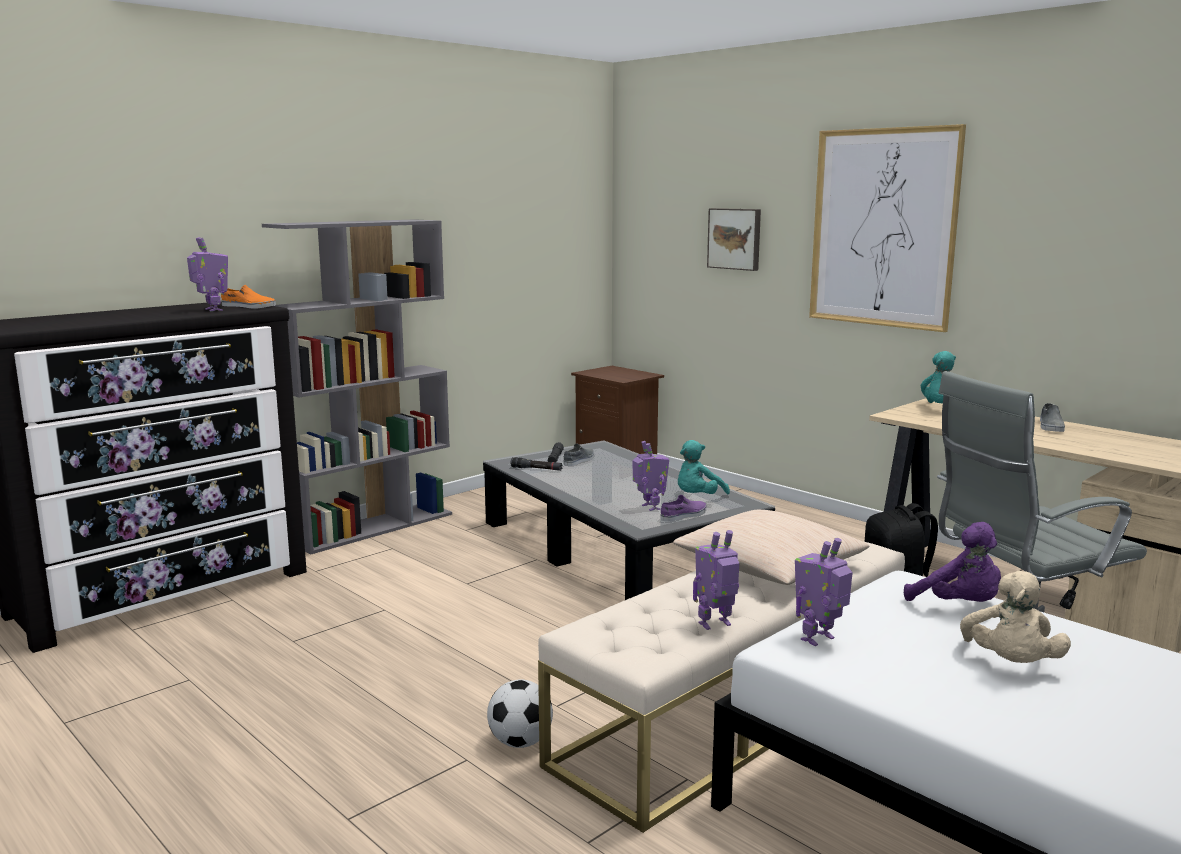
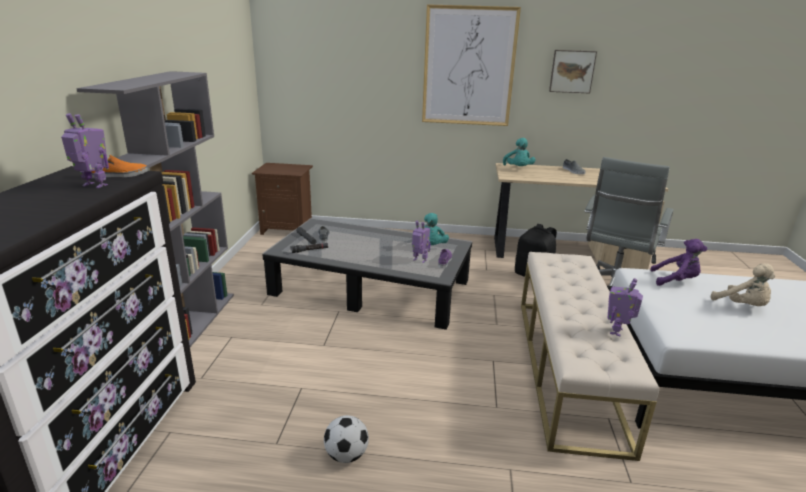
camera: 40 degrees left, 10 degrees up
football [487,679,553,748] -> football moved to [324,415,369,463]
beige pillow [673,510,870,585] -> none
picture [707,208,761,271] -> picture moved to [549,50,597,94]
toy robot [795,538,853,646] -> none

